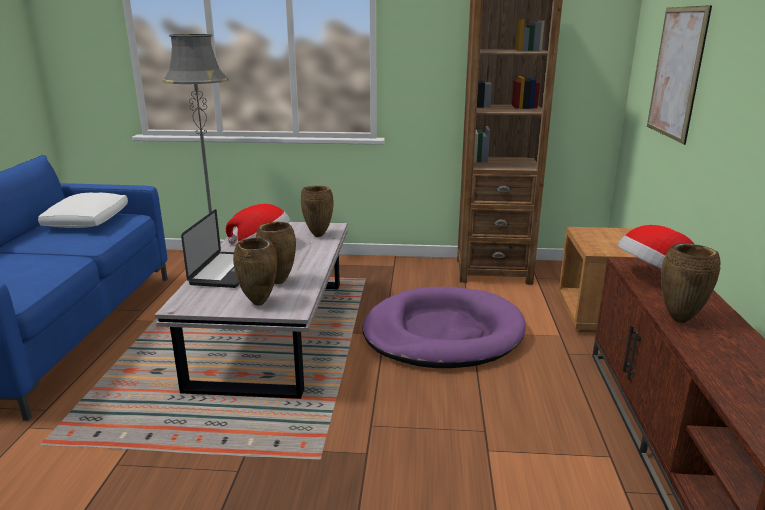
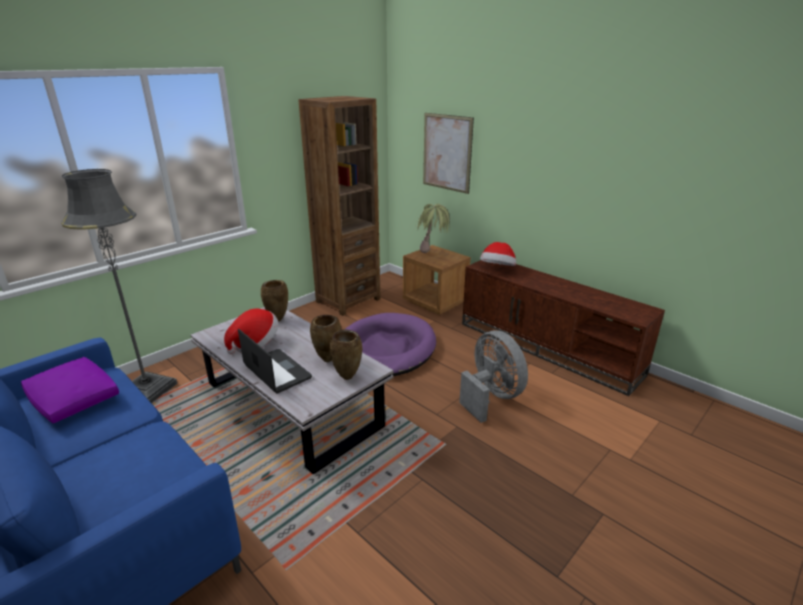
camera: 50 degrees left, 5 degrees up
white pillow [38,193,128,228] -> purple pillow [21,357,119,423]
brown vase [661,243,720,323] -> none
none -> potted plant [415,204,450,253]
none -> grey fan [459,331,528,423]

